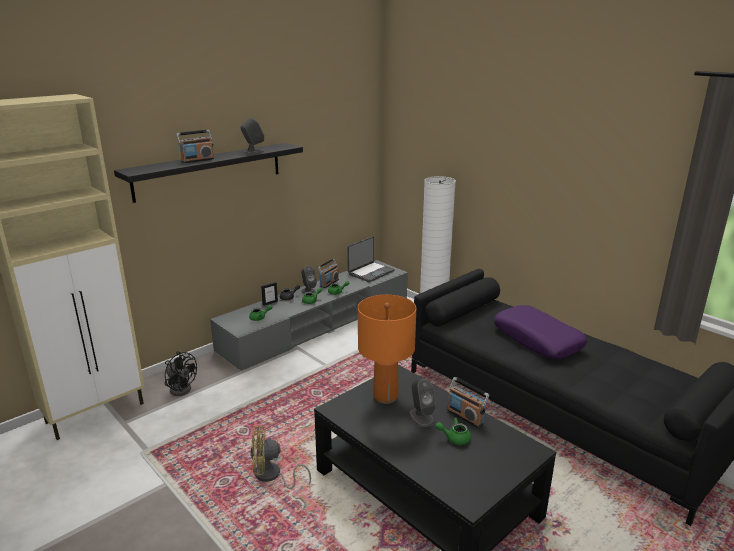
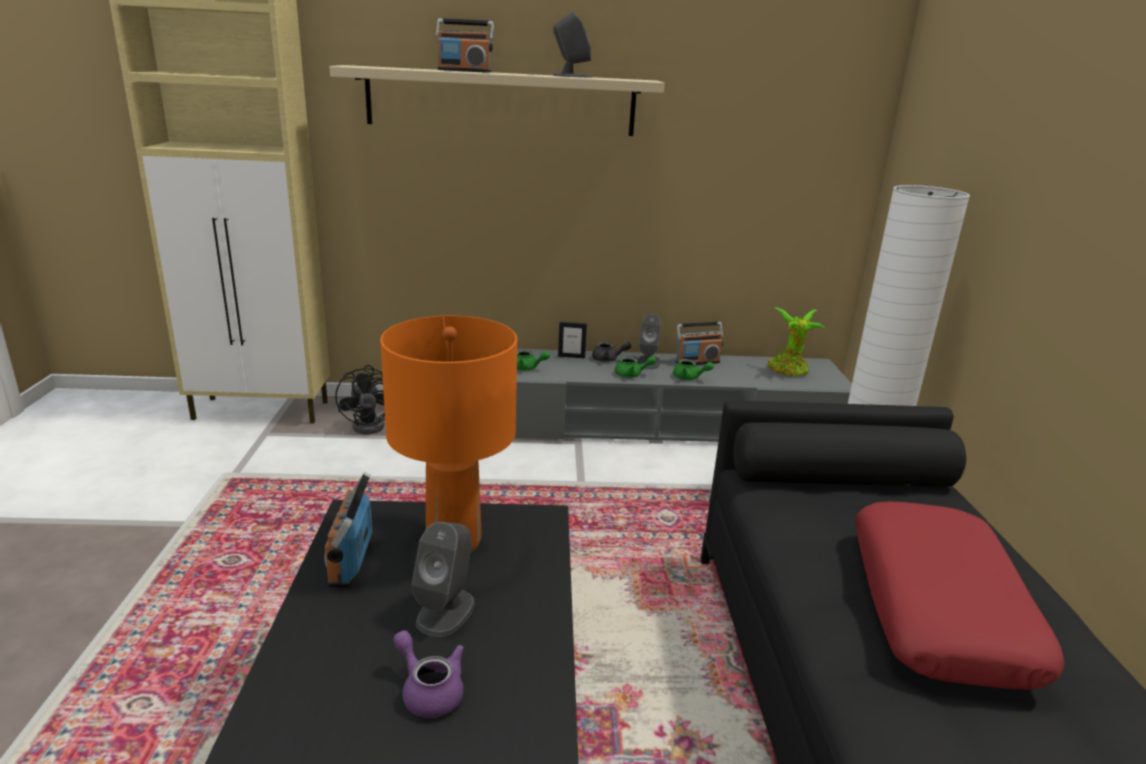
camera: 40 degrees right, 0 degrees up
black shelf [114,143,303,203] -> beige shelf [329,65,664,136]
yellow fan [251,426,311,489] -> none
laptop [347,236,394,282] -> potted plant [768,307,825,376]
green teapot [435,418,471,445] -> purple teapot [393,630,464,718]
radio [447,377,489,428] -> radio moved to [325,472,372,587]
purple pillow [494,305,587,359] -> red pillow [855,501,1065,690]

